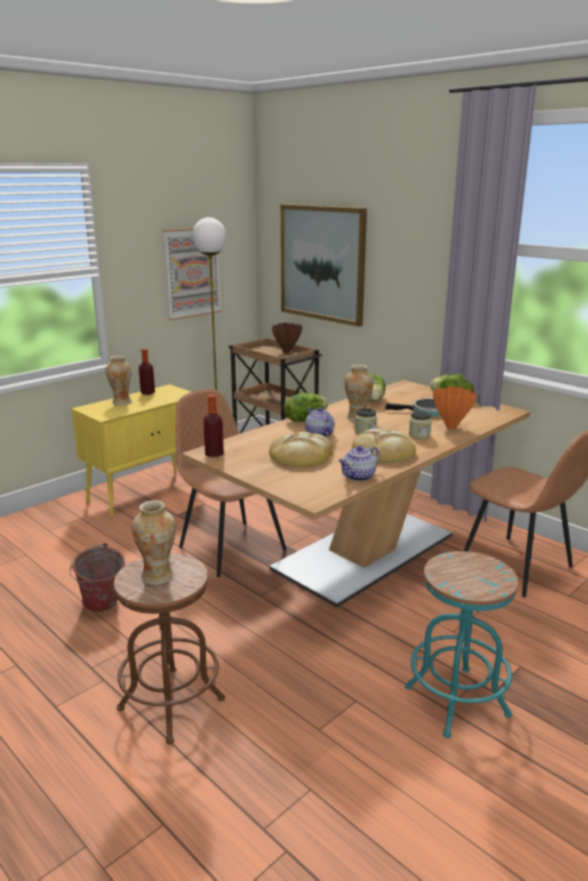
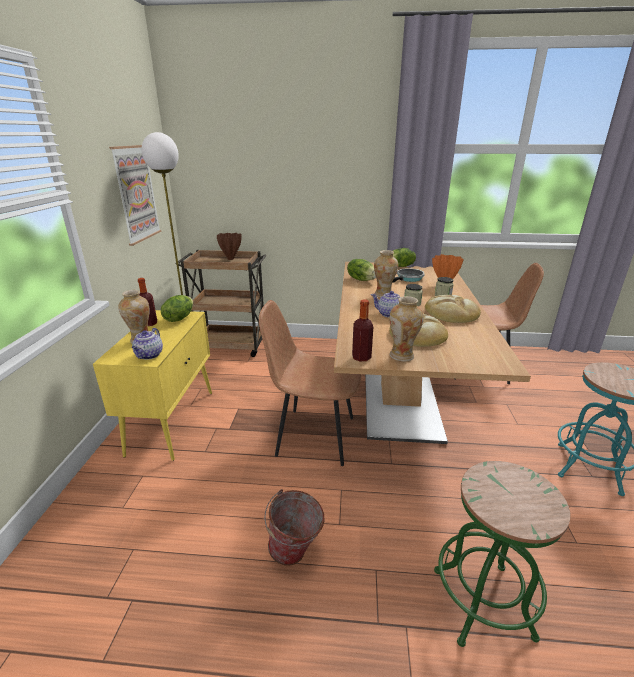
camera: 40 degrees left, 5 degrees up
brown stool [114,553,225,744] -> green stool [434,461,571,647]
vase [132,500,176,585] -> vase moved to [390,296,424,361]
picture [281,204,367,327] -> none
lettuce [284,393,328,422] -> lettuce moved to [161,295,193,322]
teapot [339,446,379,481] -> teapot moved to [132,328,163,360]

